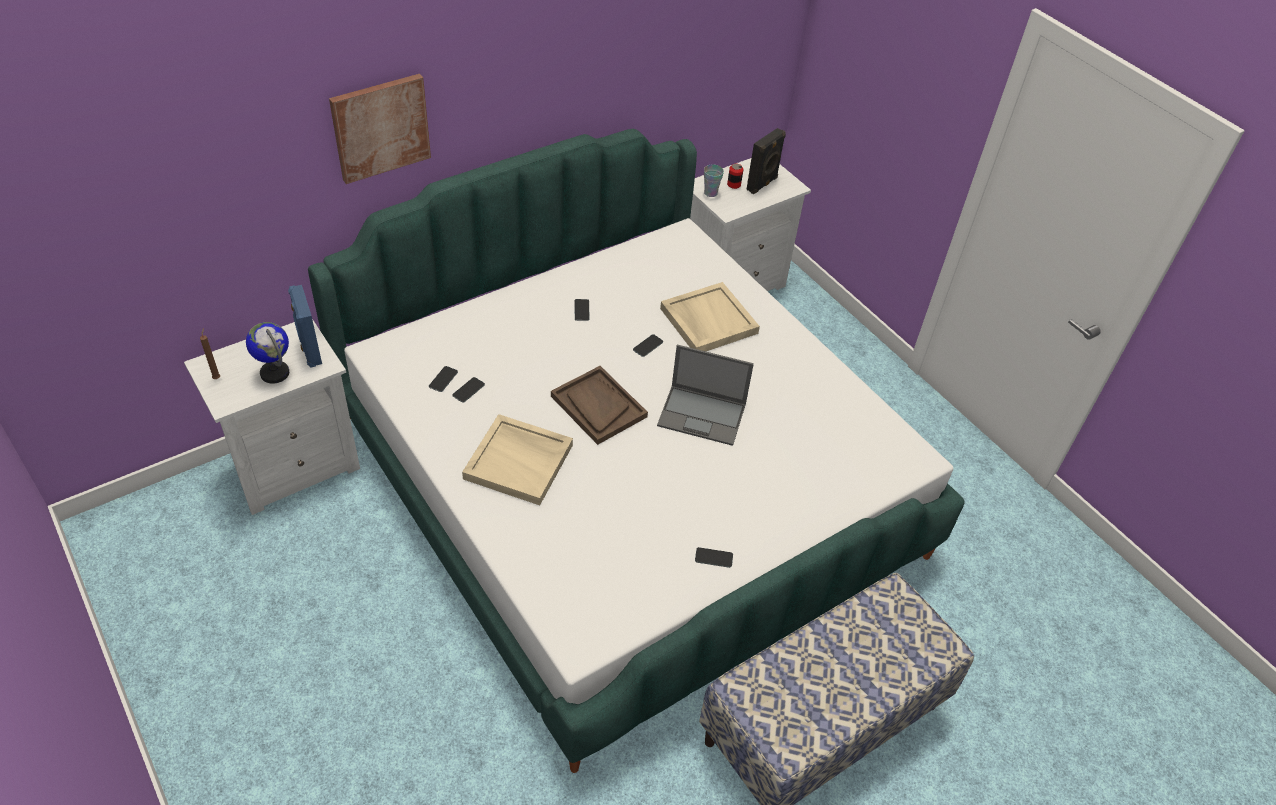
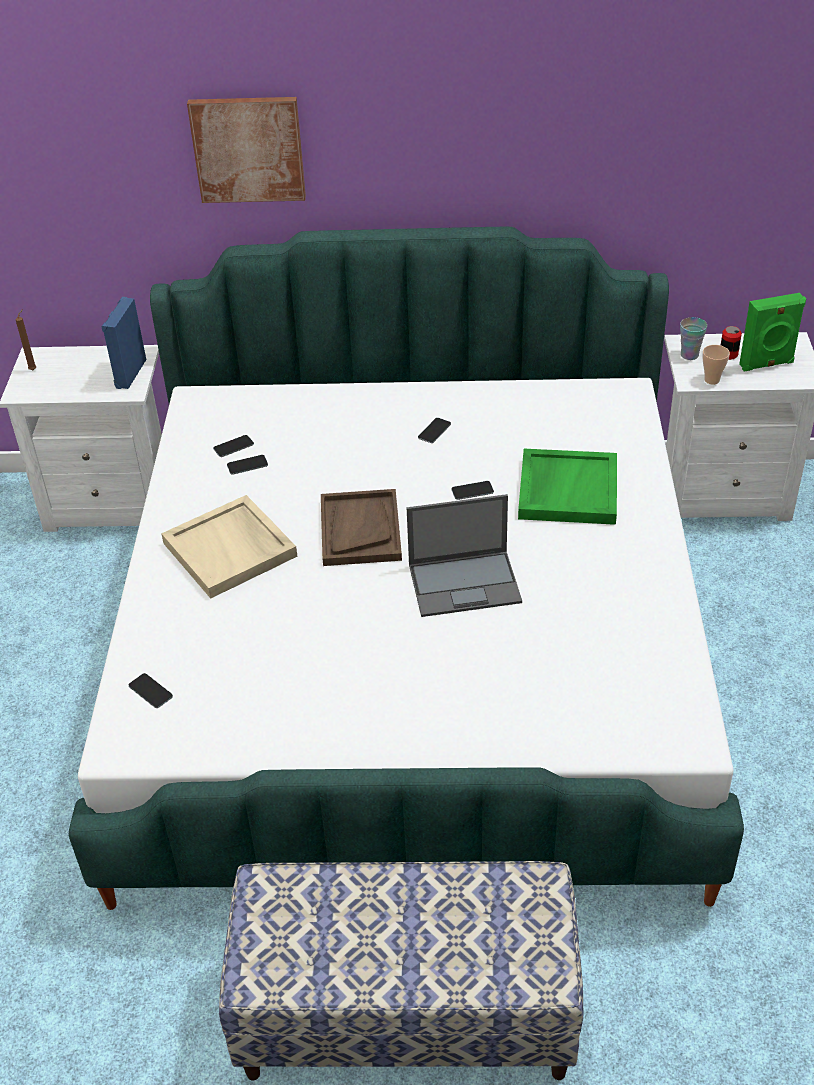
camera: 40 degrees right, 5 degrees down
globe [246,322,289,384] -> none
laptop [657,344,754,446] -> laptop turned 60 degrees counterclockwise [407,494,522,617]
beige tray [660,282,760,351] -> green tray [518,449,617,525]
phone [695,547,733,568] -> phone moved to [129,673,173,708]
black speaker [746,128,786,194] -> green speaker [739,293,806,372]
none -> cup [702,345,730,385]

